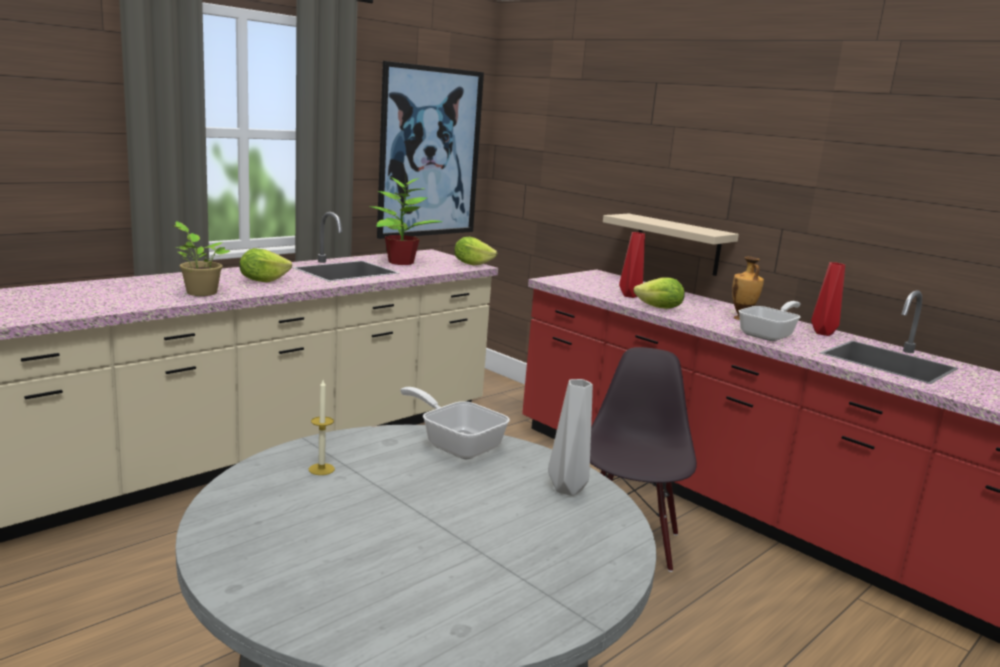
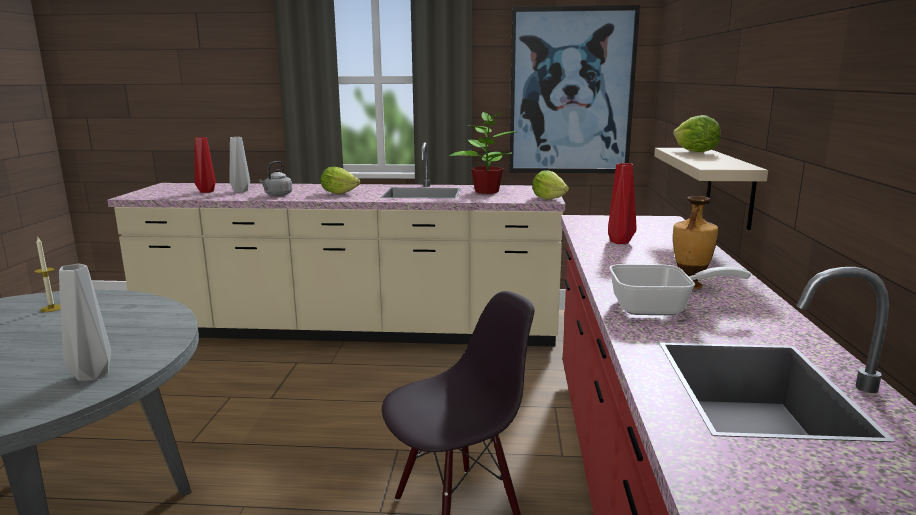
camera: 50 degrees right, 0 degrees up
potted plant [173,221,230,296] -> grey kettle [259,161,292,196]
frying pan [400,387,510,459] -> none
lettuce [634,277,685,309] -> lettuce moved to [673,115,721,152]
red vase [811,262,845,336] -> red vase moved to [195,137,216,193]
none -> grey vase [230,137,250,192]

